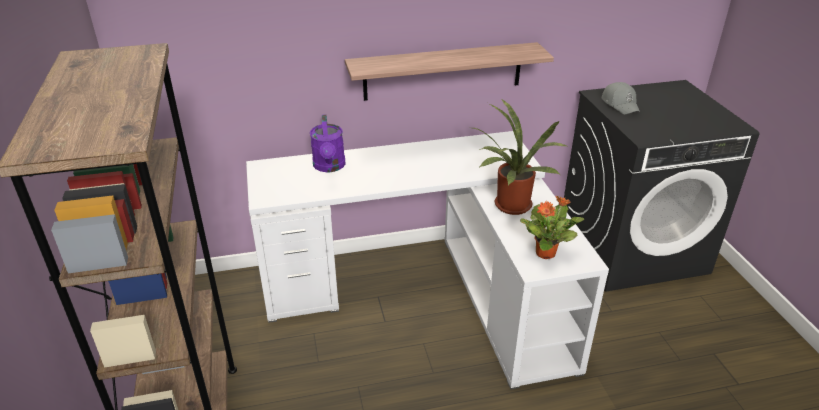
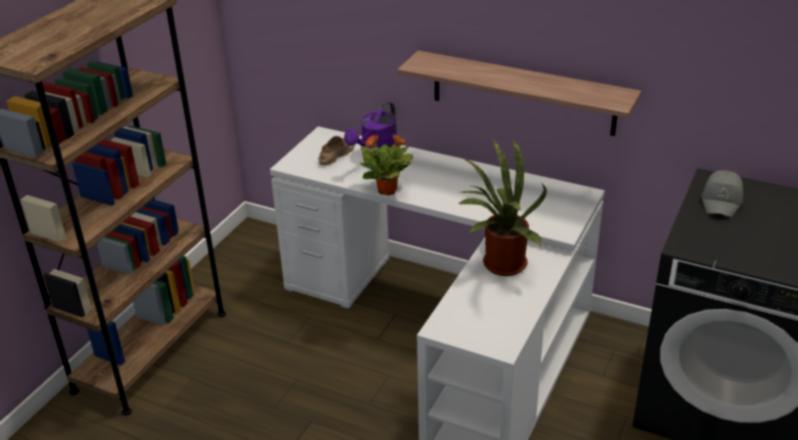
camera: 40 degrees right, 0 degrees up
potted plant [520,195,584,259] -> potted plant moved to [360,134,413,195]
none -> beige shoe [318,136,355,165]

